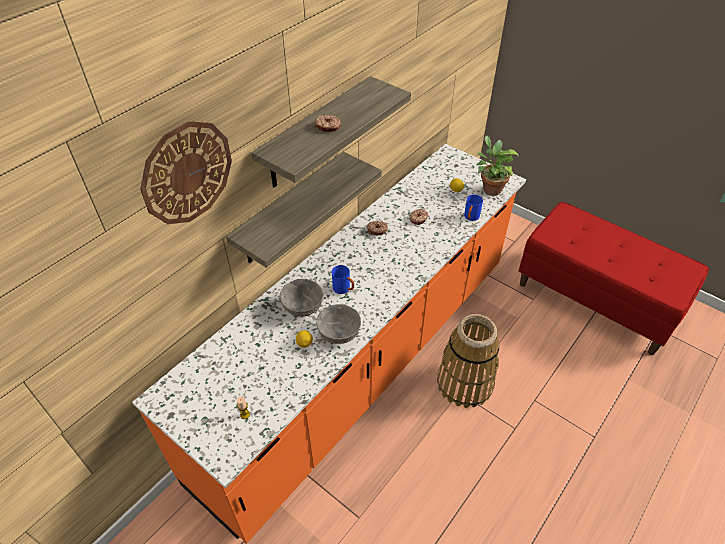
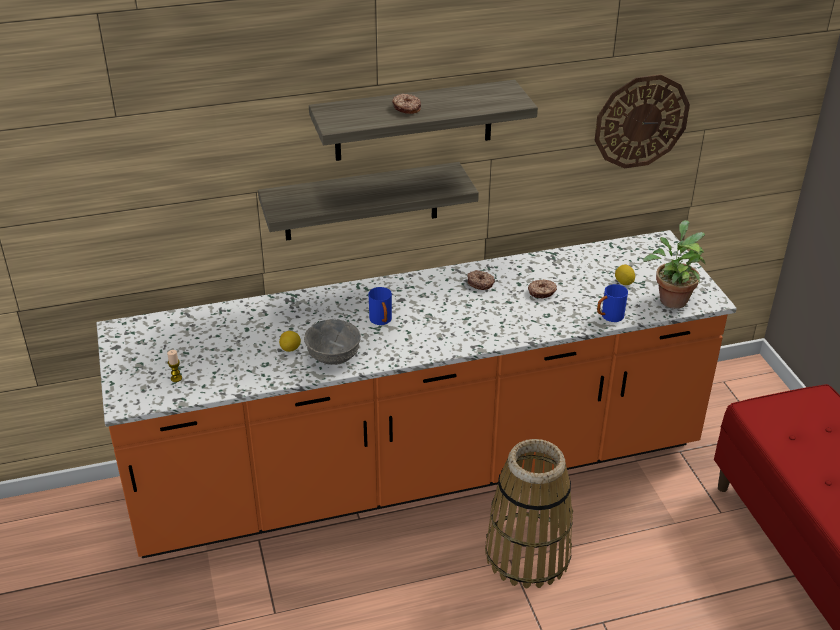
camera: 35 degrees right, 10 degrees down
wall clock [140,121,232,224] -> wall clock moved to [594,75,690,169]
grey bowl [280,279,323,317] -> none

